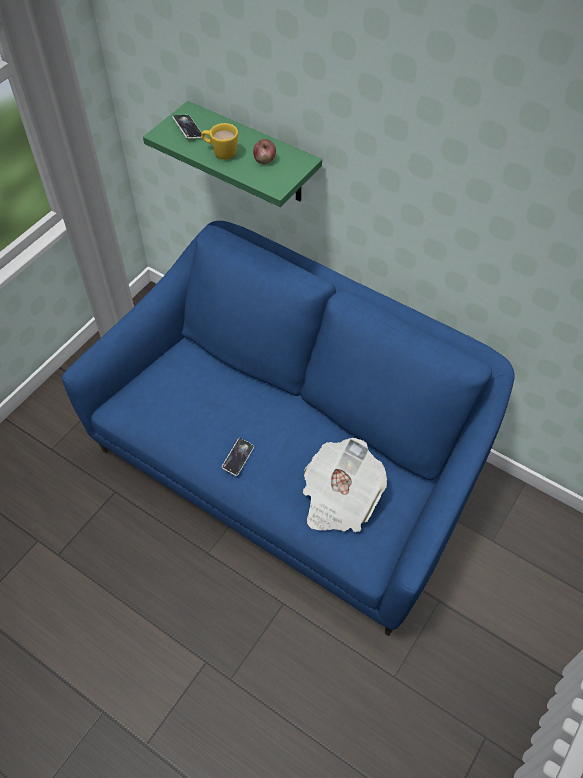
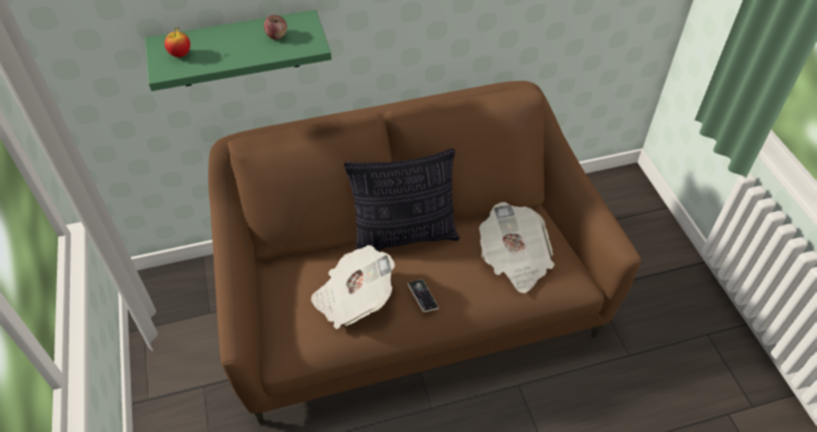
camera: 50 degrees left, 5 degrees down
blue sofa [62,221,514,636] -> brown sofa [208,81,641,425]
phone [172,115,202,139] -> apple [164,27,190,57]
yellow mug [202,123,238,160] -> none
none -> newspaper [311,245,395,329]
none -> pillow [344,148,459,251]

